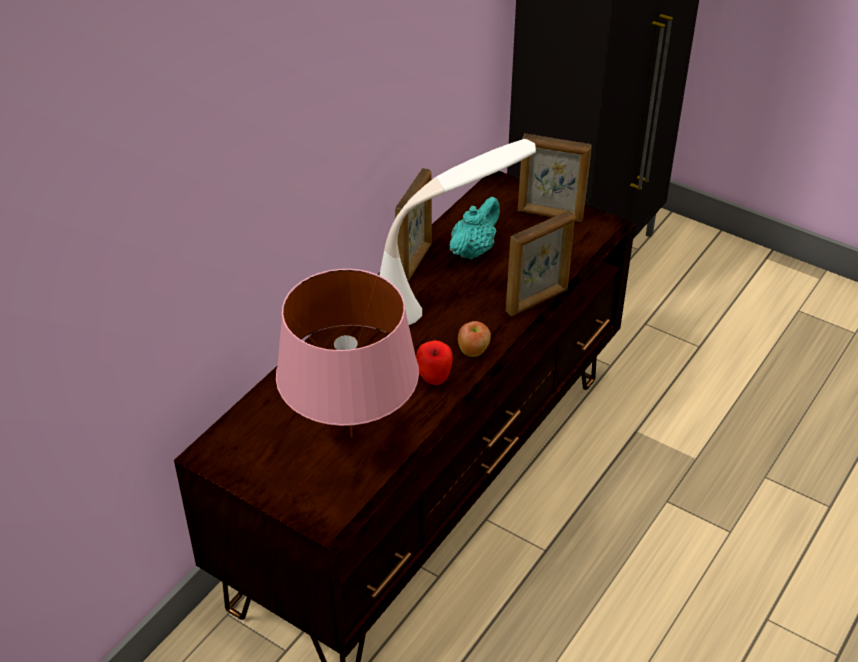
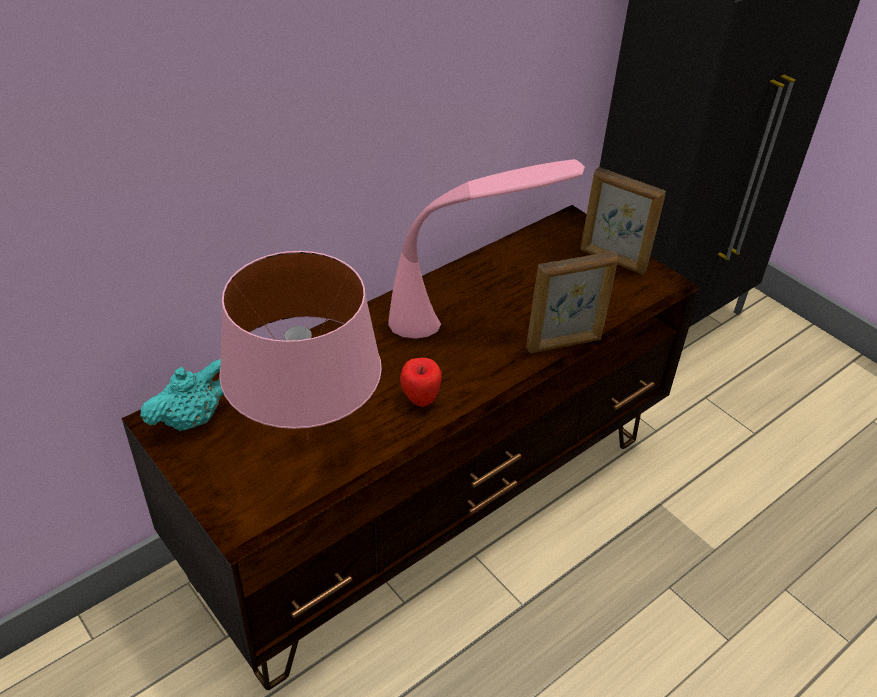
camera: 15 degrees right, 0 degrees up
white table lamp [380,139,536,325] -> pink table lamp [388,159,585,339]
picture frame [395,168,432,282] -> none
turquoise teapot [450,197,500,260] -> turquoise teapot moved to [140,359,224,431]
apple [458,321,491,357] -> none

